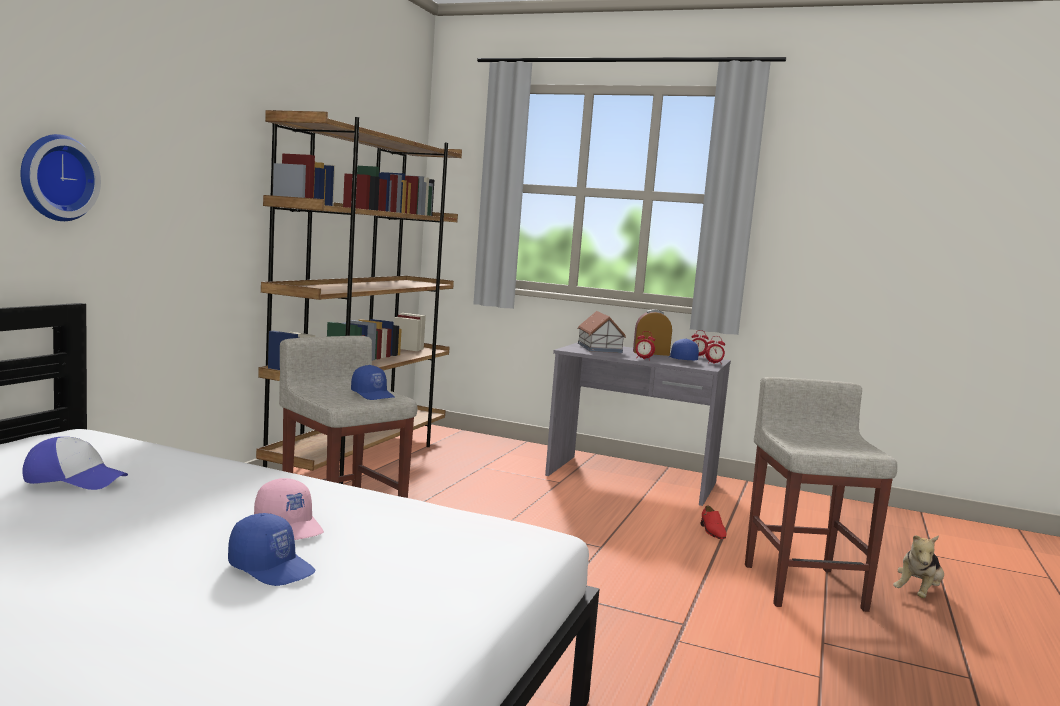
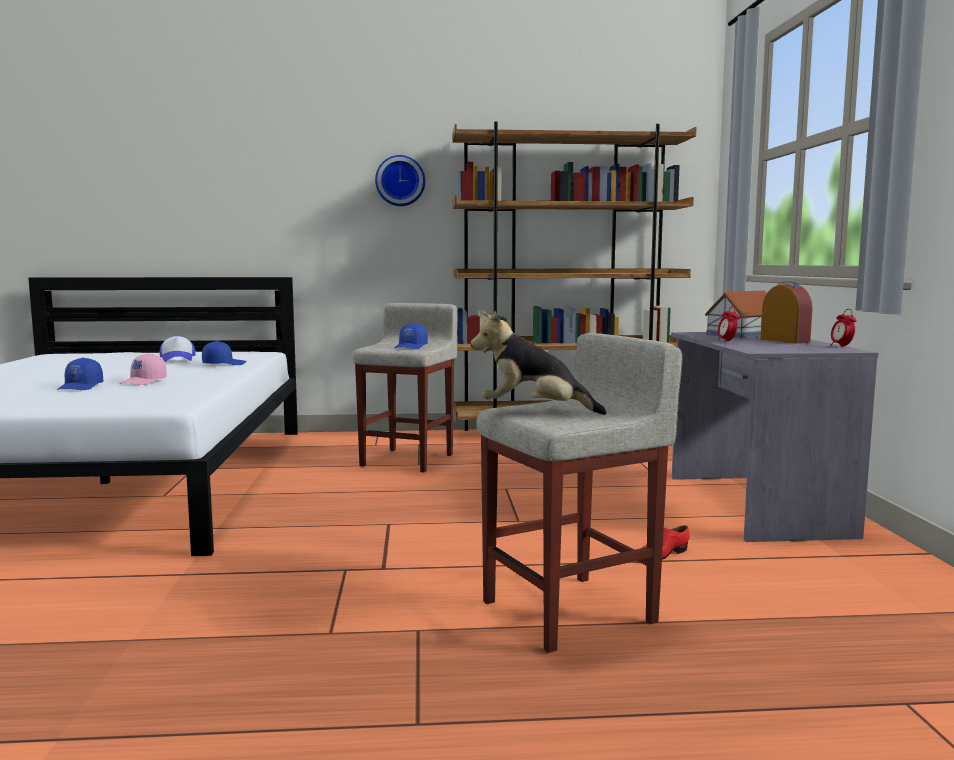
camera: 65 degrees right, 0 degrees up
wall clock [20,134,101,221] -> wall clock moved to [375,155,425,206]
blue cap [669,339,699,361] -> blue cap moved to [202,341,247,365]
alarm clock [705,336,725,365] -> none
plush toy [893,535,944,598] -> plush toy moved to [471,311,607,415]

